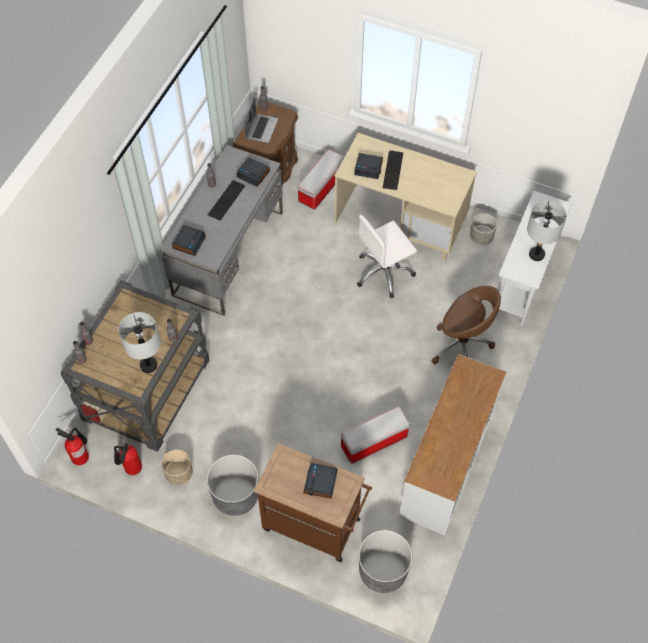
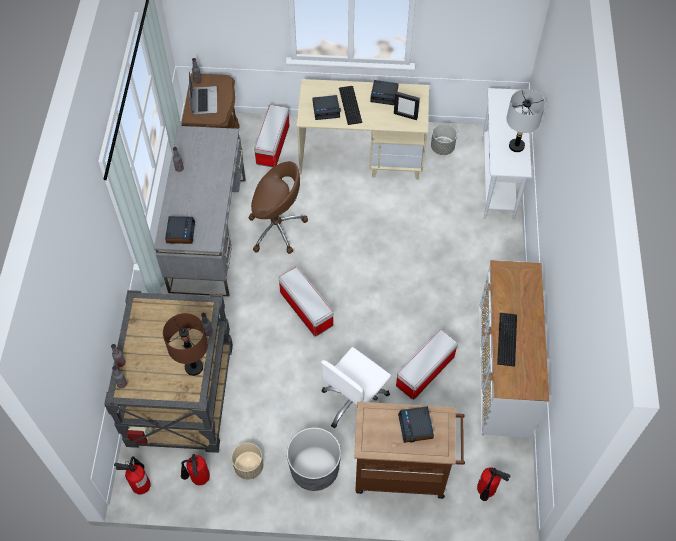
camera: 20 degrees left, 0 degrees up
grey table lamp [119,312,161,373] -> brown table lamp [163,313,208,376]
keyboard [208,180,245,221] -> keyboard moved to [497,313,517,367]
alarm clock [237,157,270,187] -> alarm clock moved to [370,80,399,105]
white office chair [357,215,417,298] -> white office chair moved to [321,347,391,428]
grey planter [358,530,412,593] -> fire extinguisher [477,467,510,501]
brown office chair [432,286,501,364] -> brown office chair moved to [249,161,308,254]
none -> storage box [279,267,333,336]
none -> picture frame [394,91,420,120]

